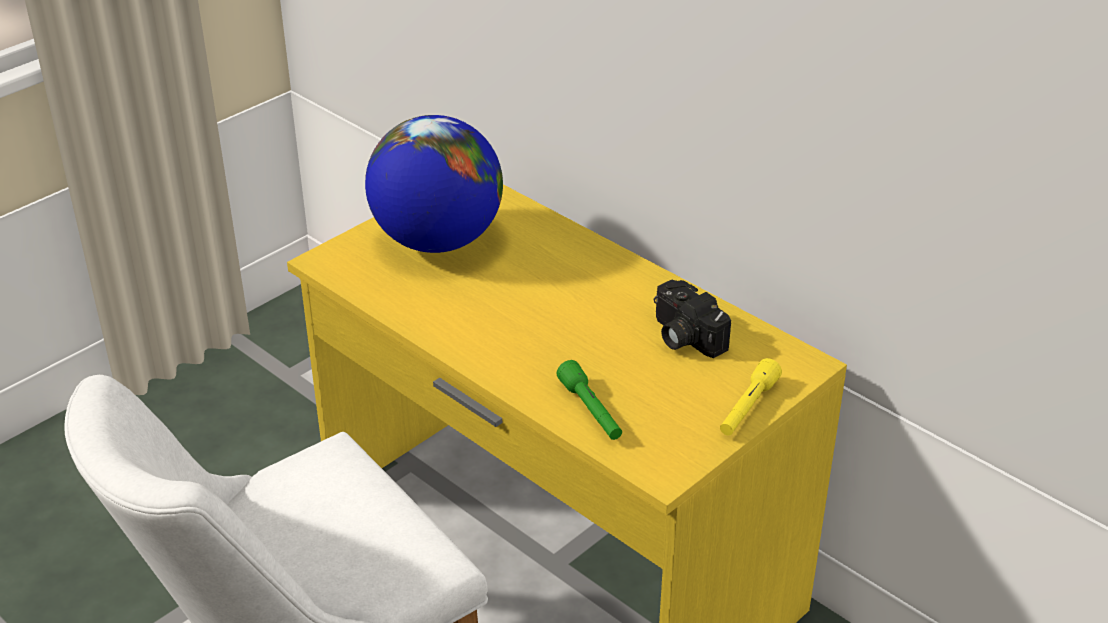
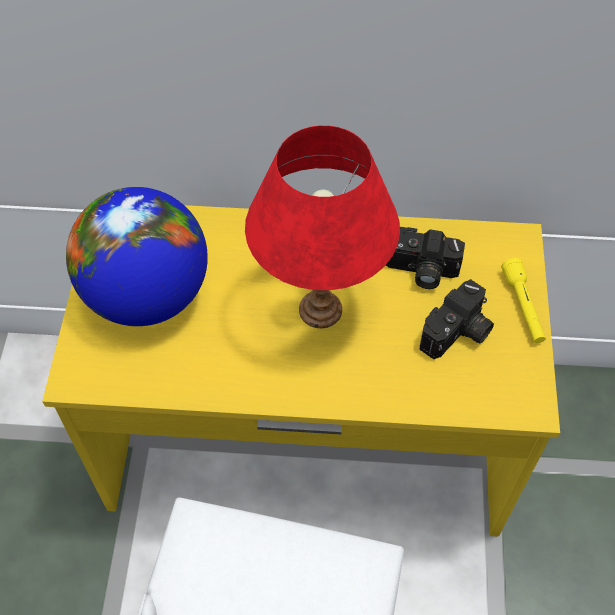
camera: 40 degrees left, 20 degrees up
green flashlight [556,360,622,440] -> none
none -> red table lamp [245,125,400,328]
none -> camera [419,279,494,359]

